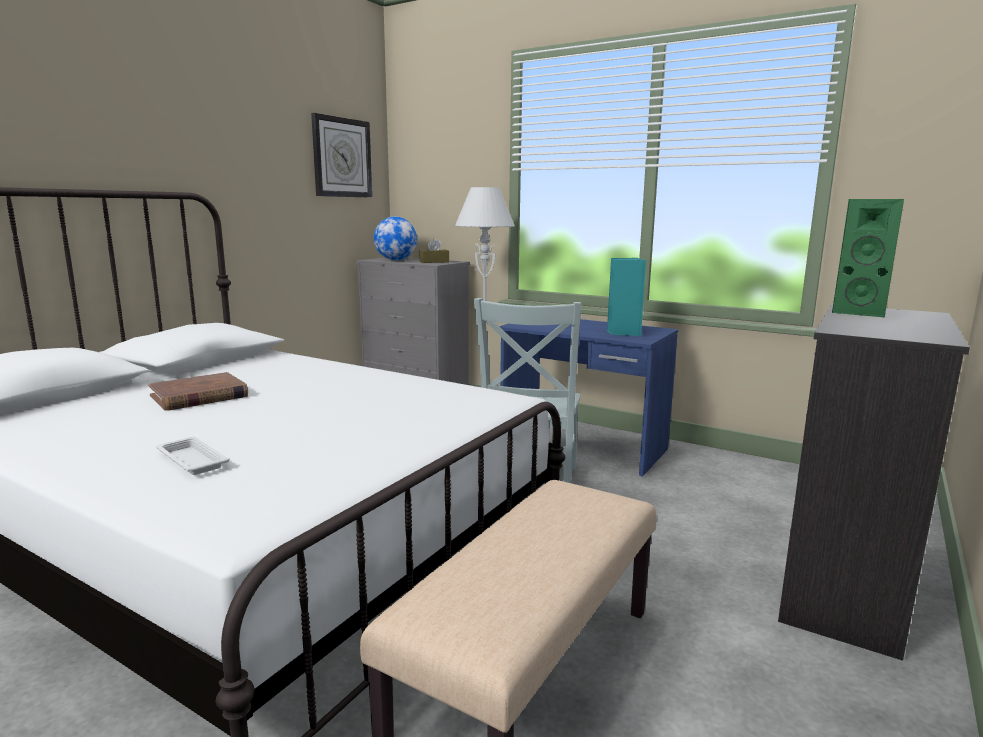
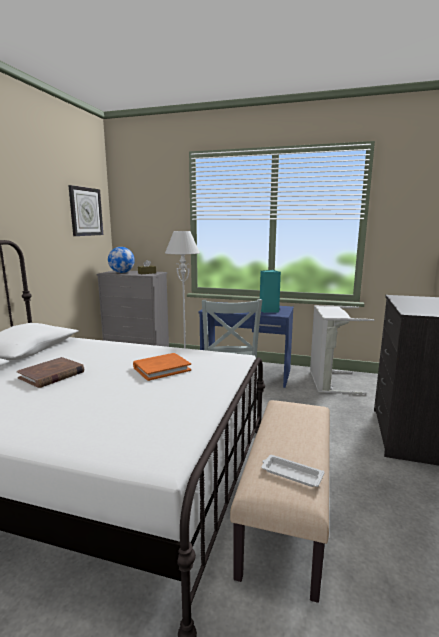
camera: 15 degrees left, 0 degrees up
white tray [156,437,230,475] -> white tray moved to [261,455,325,487]
green speaker [832,199,904,318] -> none
none -> orange book [133,353,191,381]
none -> grey laundry basket [310,305,374,394]

